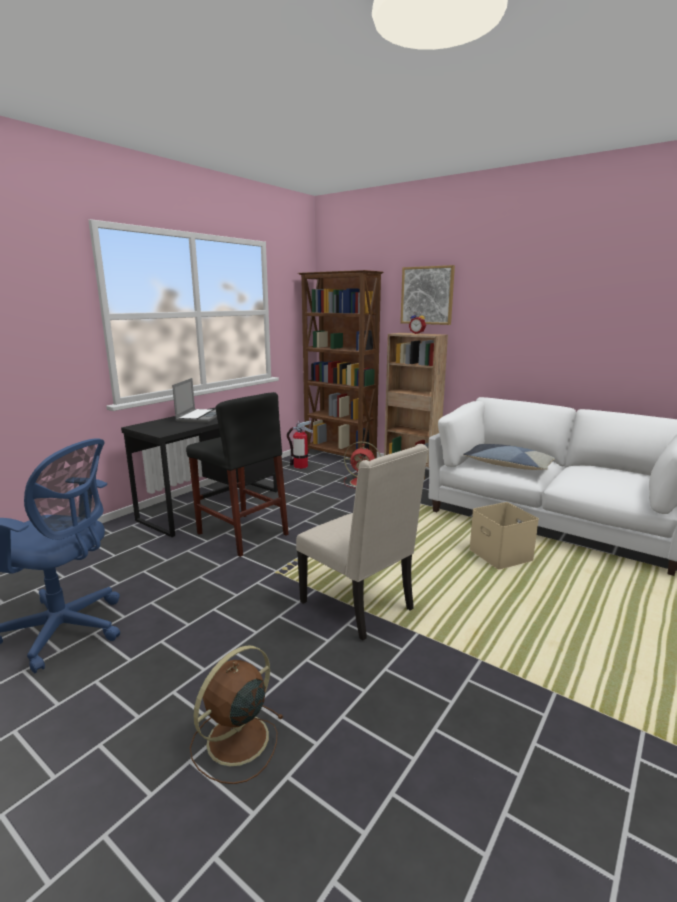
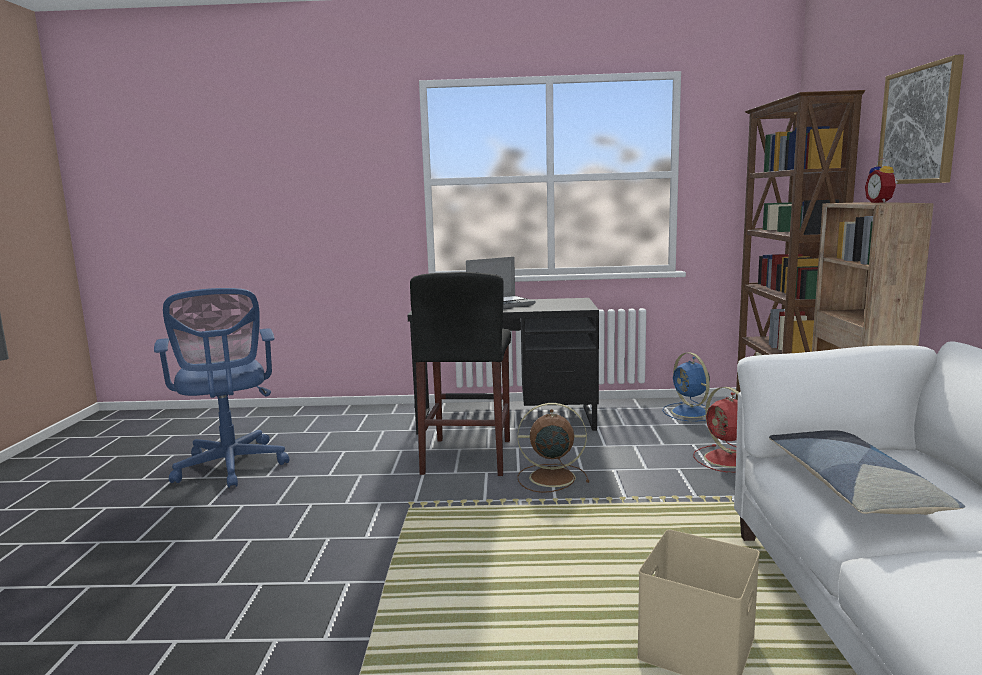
camera: 55 degrees right, 5 degrees down
brown fan [190,645,284,784] -> brown fan moved to [517,403,589,493]
fire extinguisher [287,420,313,469] -> blue fan [662,352,710,421]
beige chair [296,444,428,641] -> none

